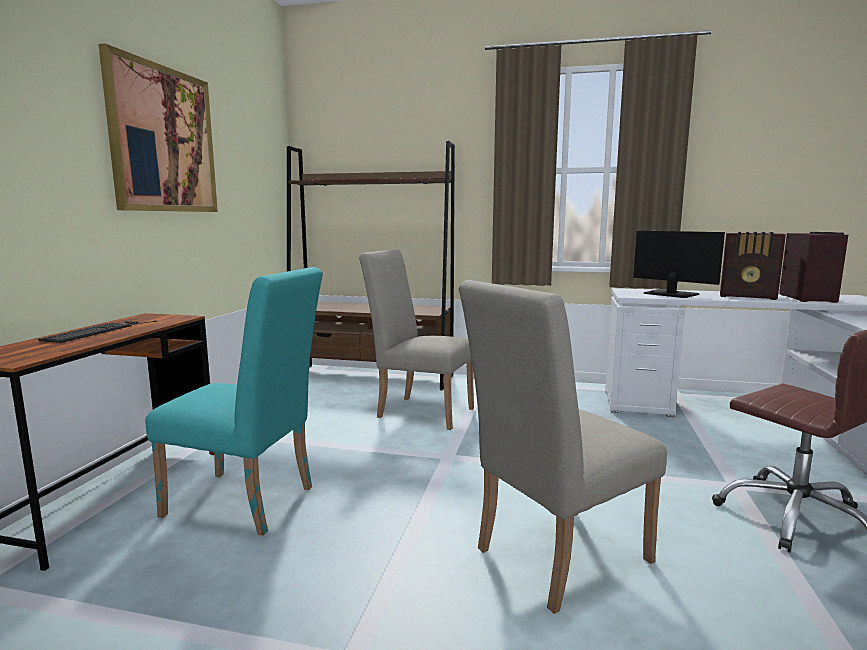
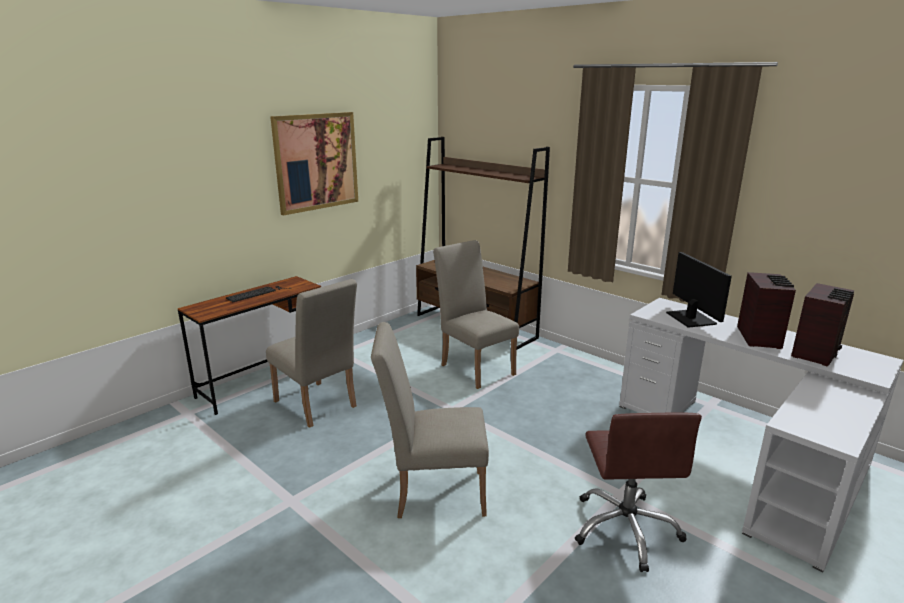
camera: 30 degrees right, 10 degrees up
turquoise chair [145,267,323,535] -> beige chair [266,279,357,428]
radio [720,232,786,300] -> radio turned 135 degrees counterclockwise [737,272,796,349]

